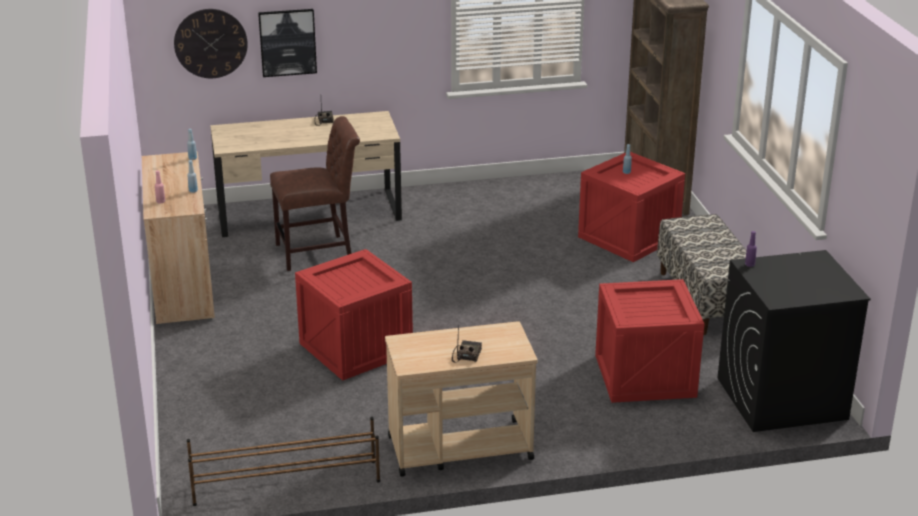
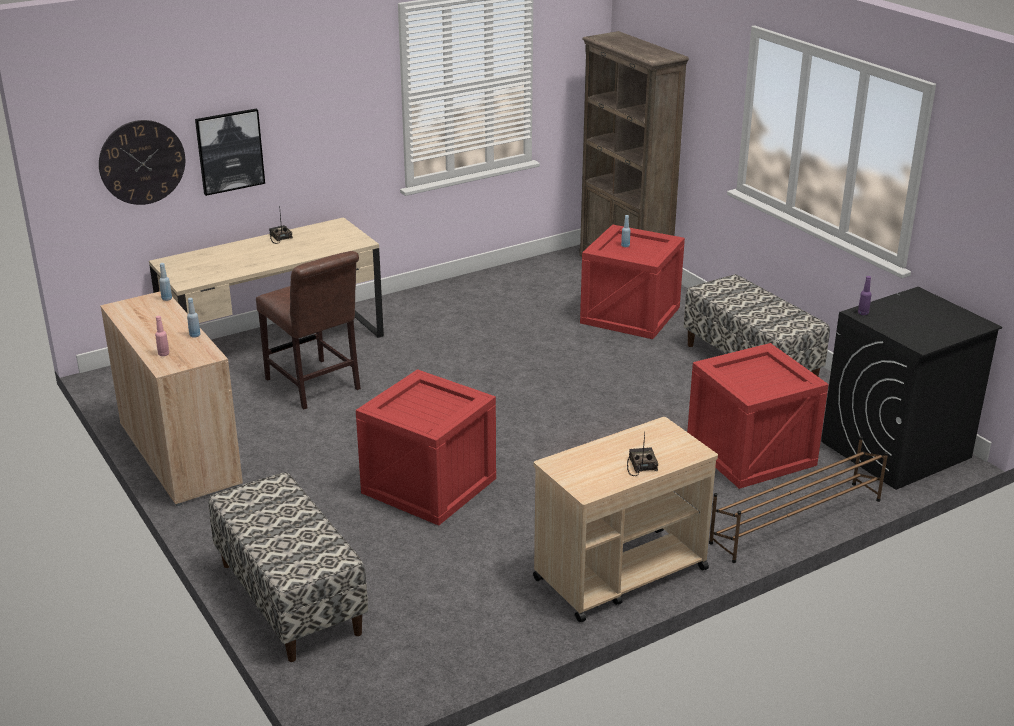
camera: 20 degrees left, 0 degrees up
brown shoe rack [187,417,380,506] -> brown shoe rack moved to [709,436,888,563]
brown chair [270,116,360,271] -> brown chair turned 90 degrees clockwise [256,251,361,409]
none -> bench [209,472,368,662]

